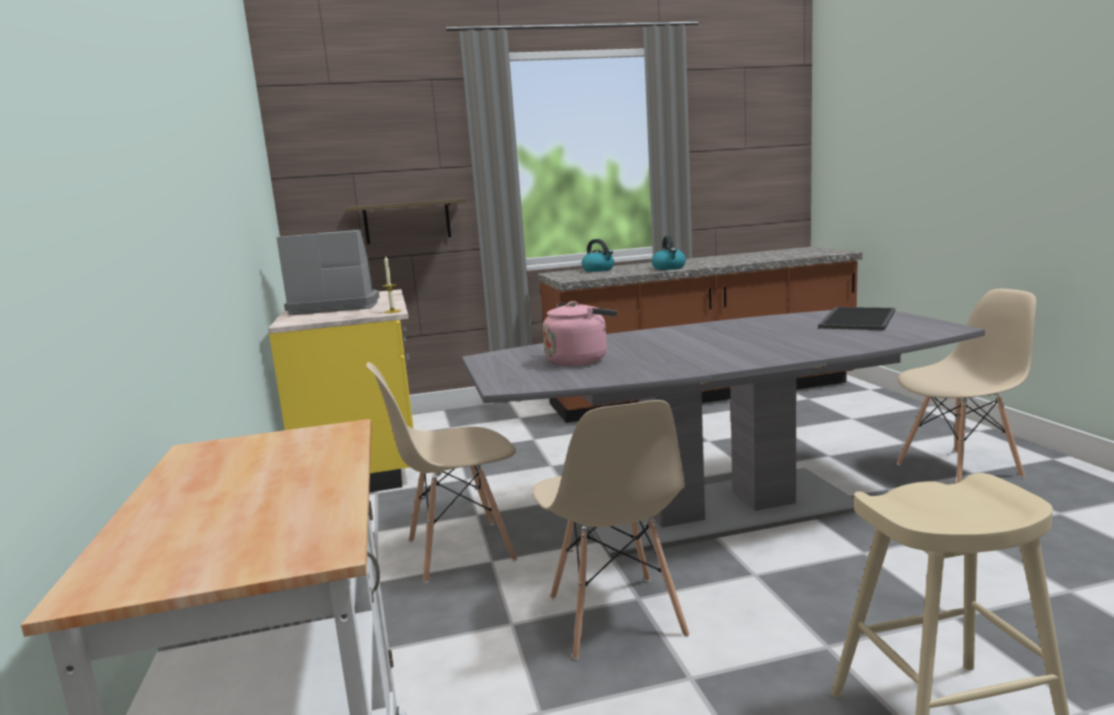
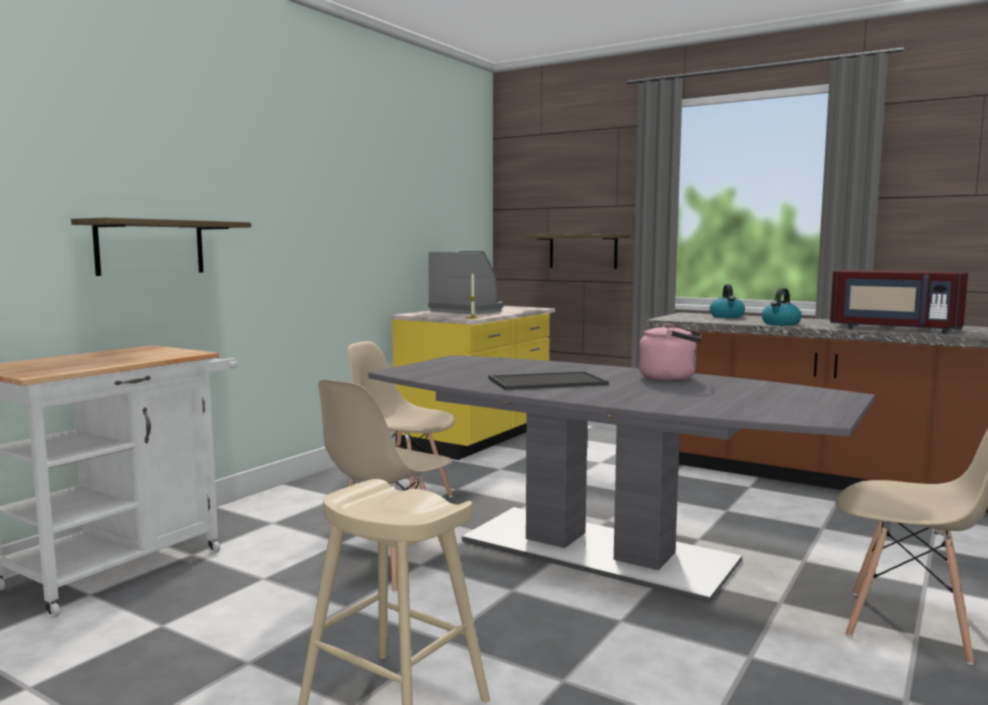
camera: 45 degrees right, 5 degrees down
pink kettle [543,301,617,366] -> pink kettle moved to [639,324,701,381]
tray [818,307,895,330] -> tray moved to [489,371,609,390]
none -> shelf [71,218,251,276]
none -> red microwave [830,270,968,333]

